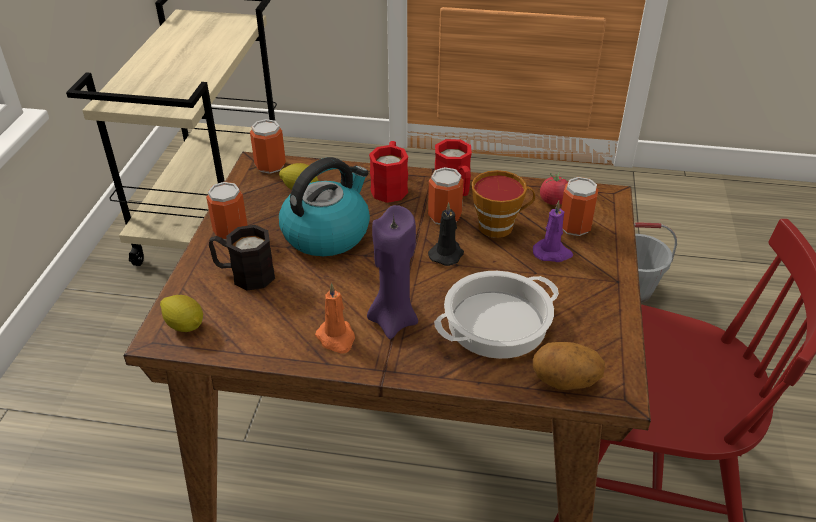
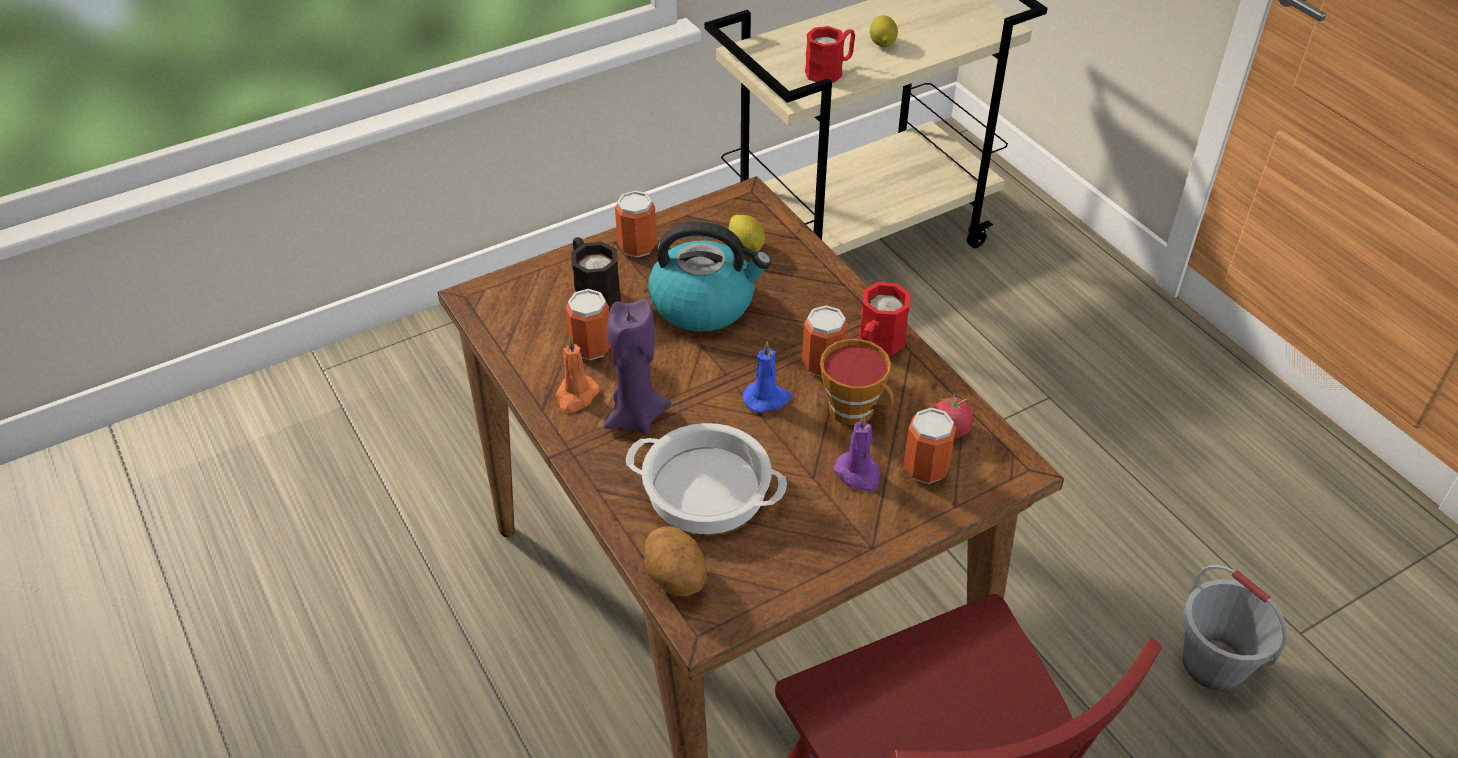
camera: 50 degrees right, 5 degrees up
lemon [160,295,203,332] -> lemon moved to [870,15,898,47]
can [250,119,286,174] -> can moved to [566,289,611,360]
red mug [369,141,408,203] -> red mug moved to [805,26,855,83]
black candle [428,202,464,266] -> blue candle [743,341,792,413]

